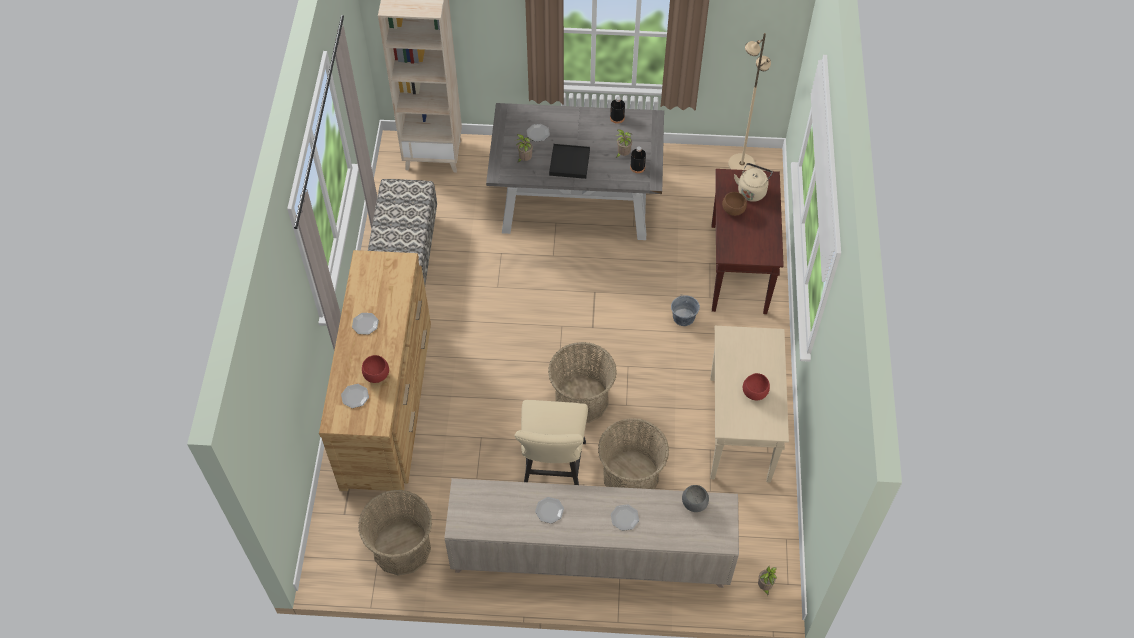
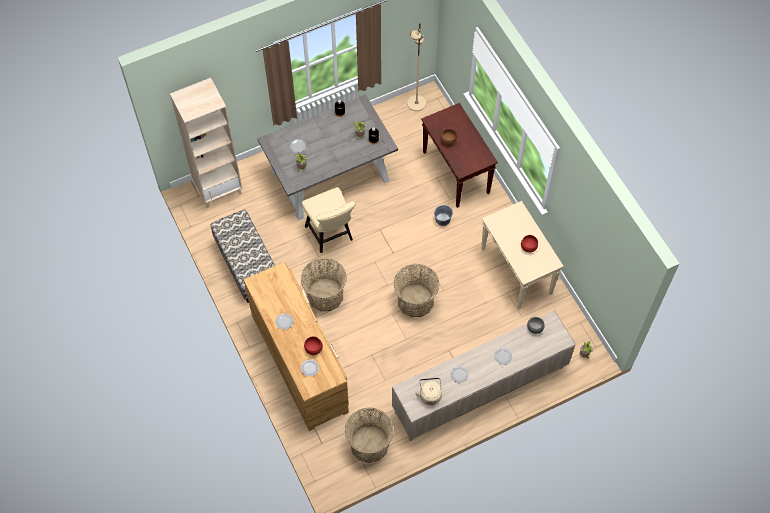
camera: 30 degrees left, 5 degrees up
beige chair [515,400,588,485] -> beige chair moved to [302,187,356,253]
black tray [549,144,590,179] -> none
basket [598,418,669,489] -> basket moved to [301,258,347,311]
beige kettle [734,163,773,202] -> beige kettle moved to [415,378,442,405]

